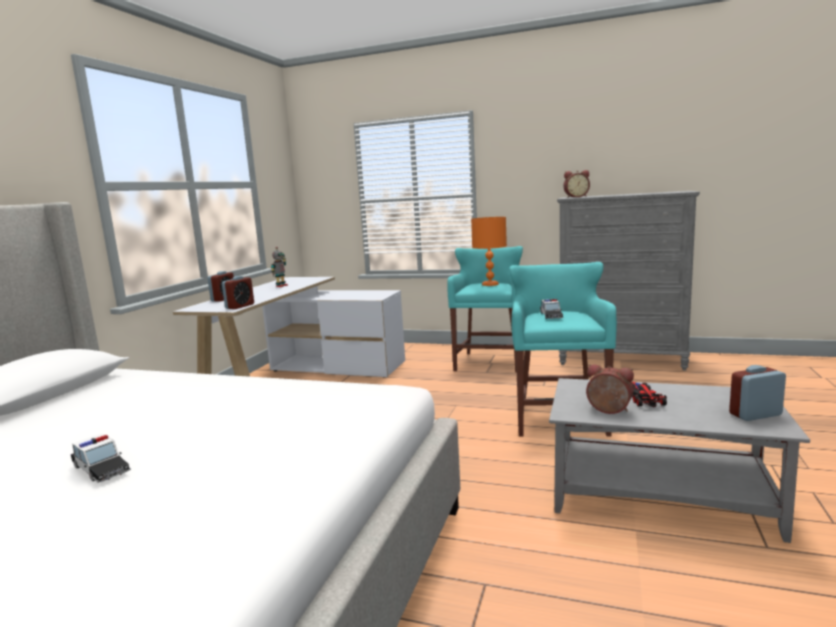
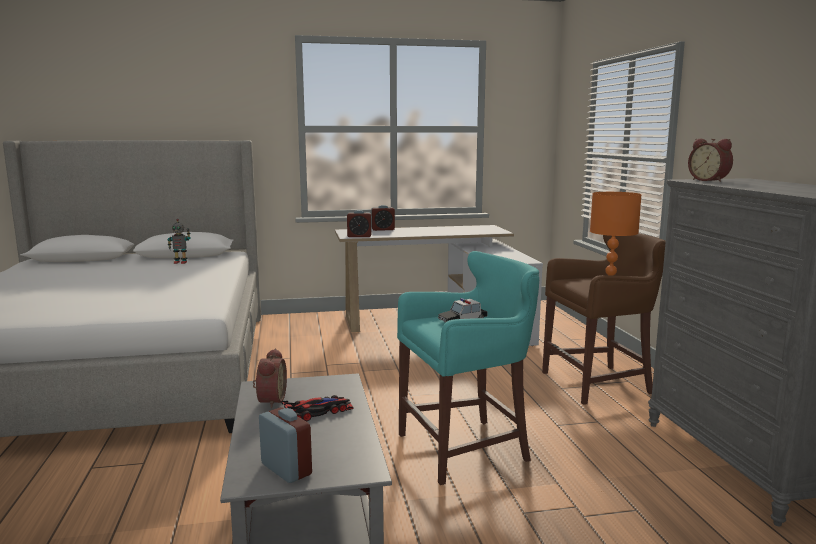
camera: 60 degrees right, 0 degrees up
toy car [71,433,131,483] -> none
toy robot [271,247,288,287] -> toy robot moved to [168,219,191,264]
turquoise stool [448,246,523,373] -> brown stool [542,234,666,405]

